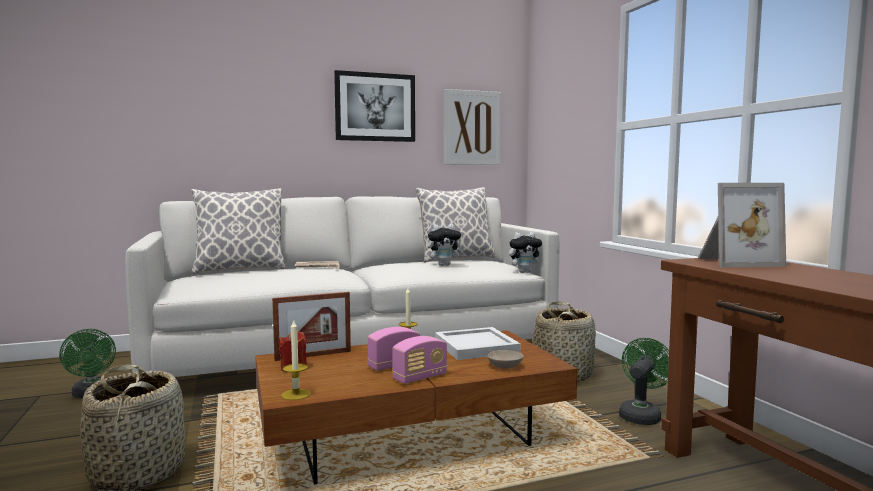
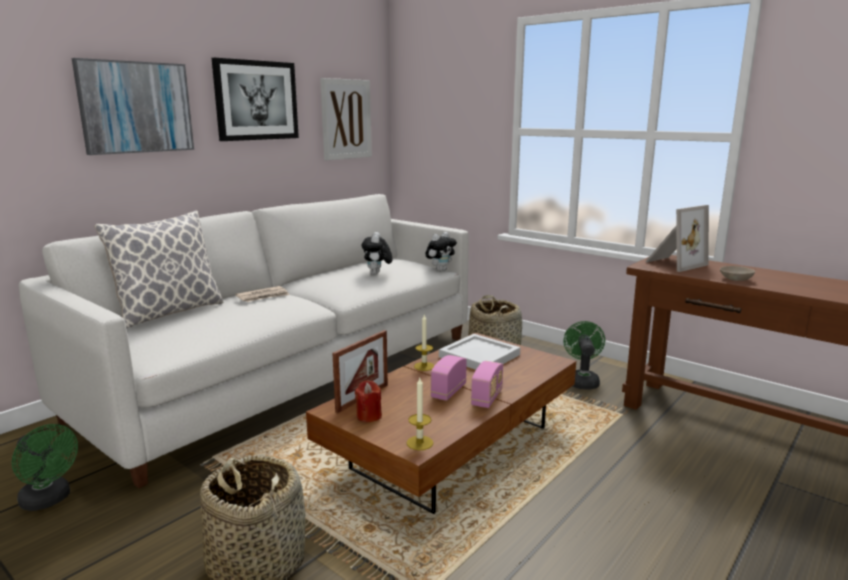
camera: 30 degrees left, 10 degrees up
pillow [415,187,495,262] -> none
plush toy [427,224,464,266] -> plush toy turned 135 degrees clockwise [362,232,392,275]
beige bowl [487,350,524,369] -> beige bowl moved to [720,266,755,281]
none -> picture [72,58,194,155]

